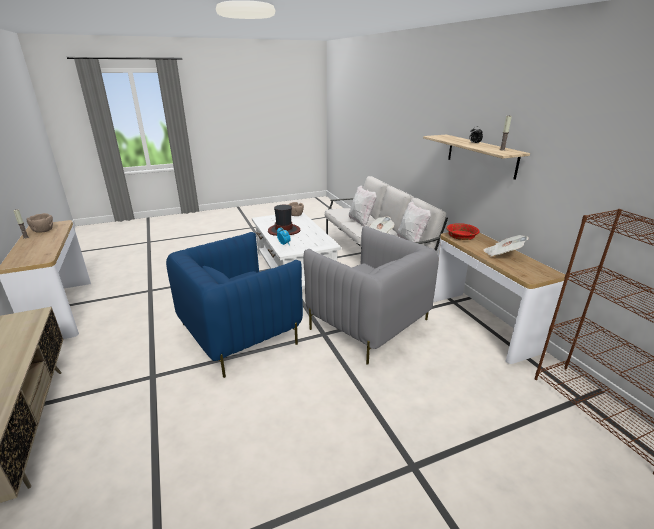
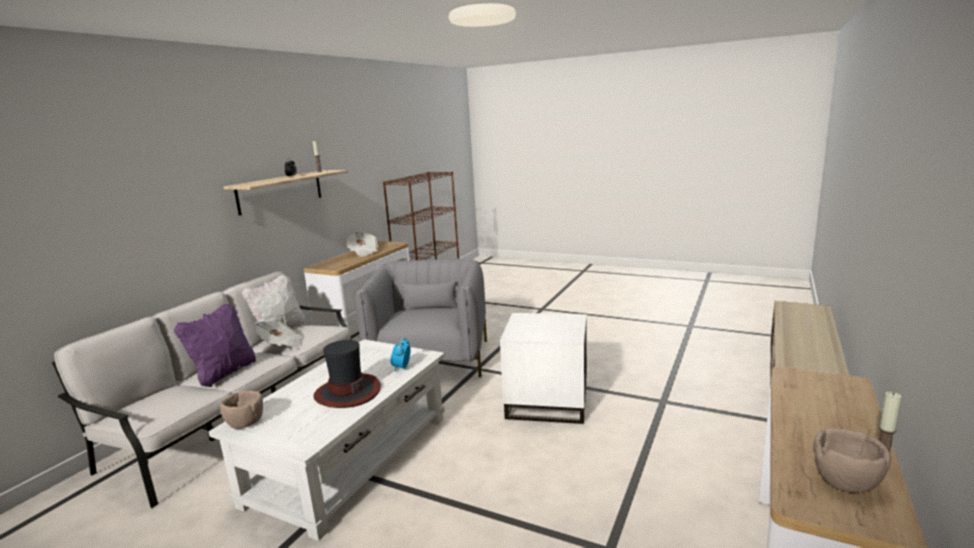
camera: 130 degrees left, 10 degrees down
blue armchair [166,232,303,378] -> white side table [500,313,587,424]
white pillow [349,186,377,227] -> purple pillow [174,304,256,387]
red bowl [446,223,479,240] -> none

